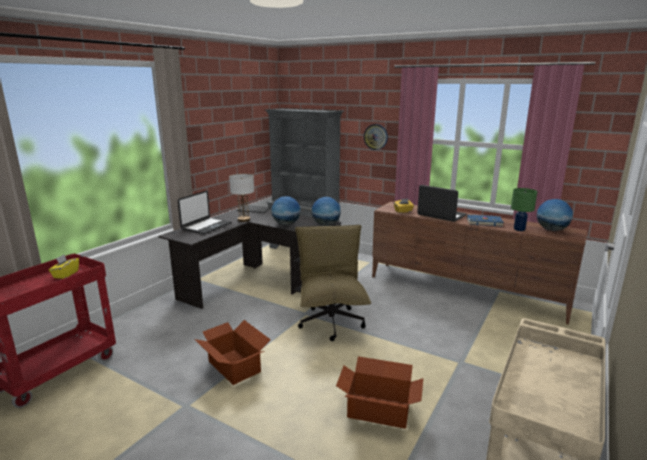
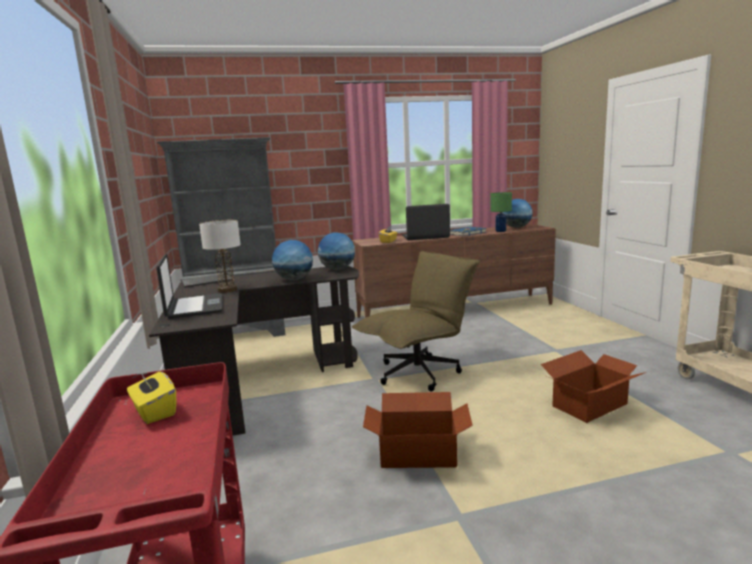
camera: 45 degrees left, 5 degrees down
beige office chair [295,225,371,341] -> beige office chair turned 105 degrees clockwise [352,251,479,392]
wall clock [364,124,388,150] -> none

